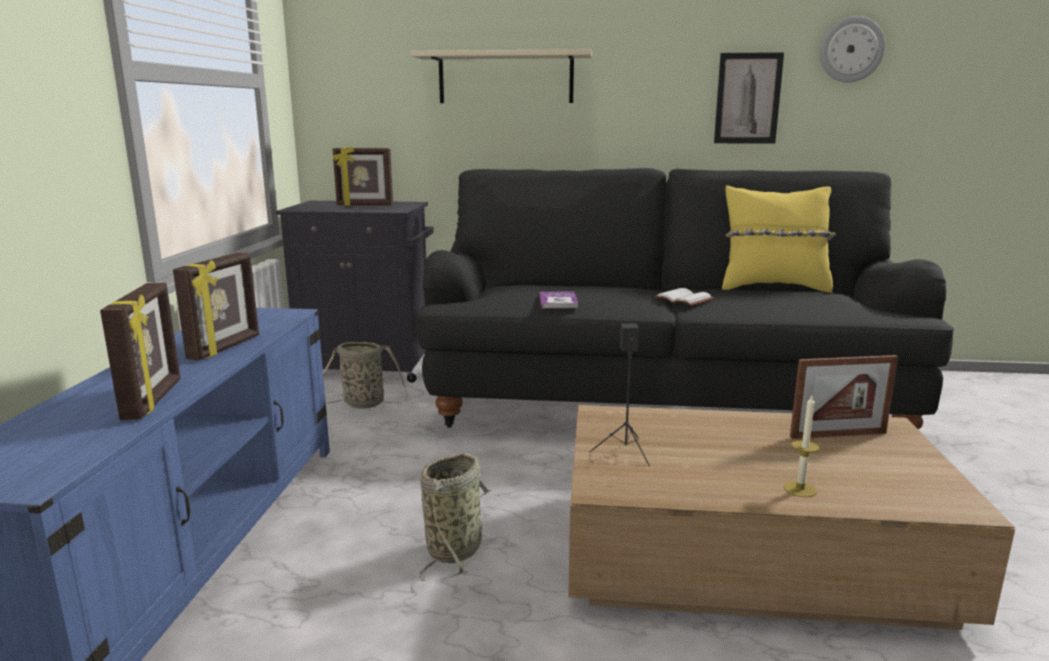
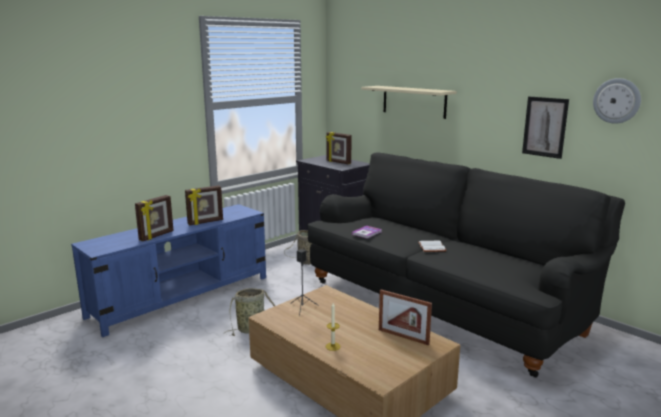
camera: 40 degrees right, 0 degrees up
yellow pillow [722,185,836,293] -> none

